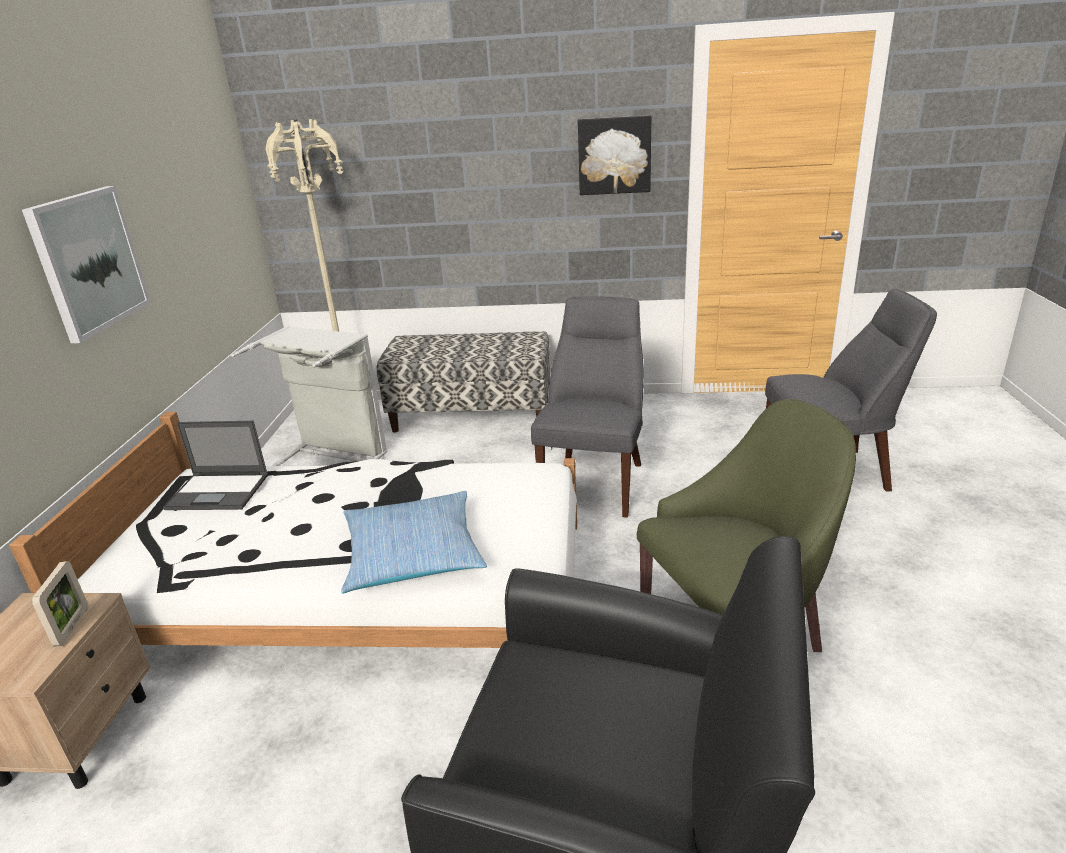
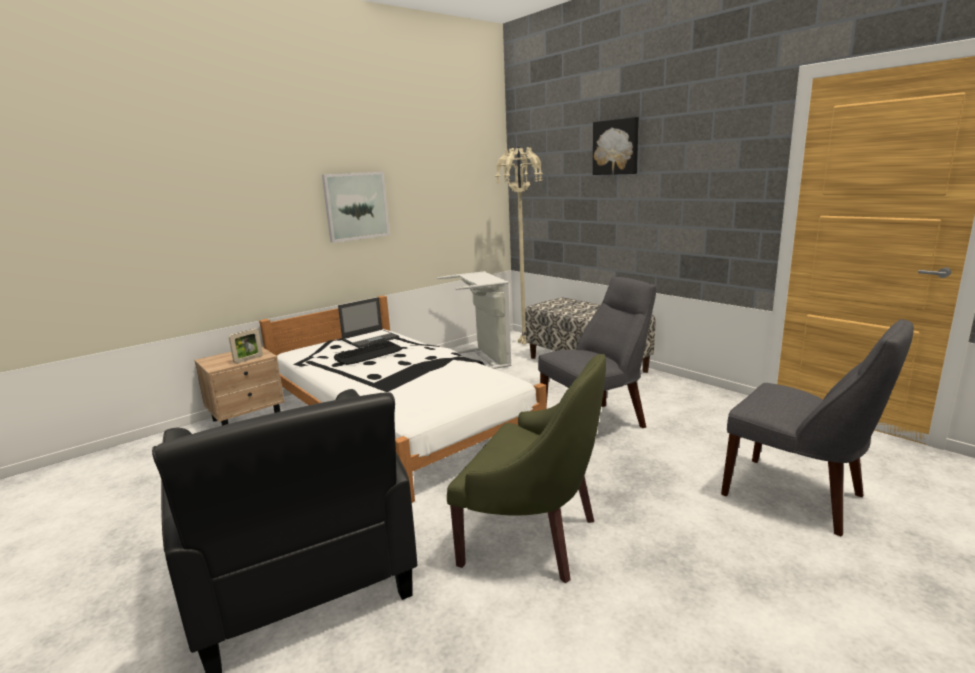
camera: 45 degrees right, 10 degrees down
laptop [163,421,268,510] -> laptop turned 90 degrees counterclockwise [338,297,399,348]
pillow [341,491,487,593] -> none
picture [578,115,652,195] -> picture moved to [593,117,639,175]
none -> keyboard [334,341,402,365]

